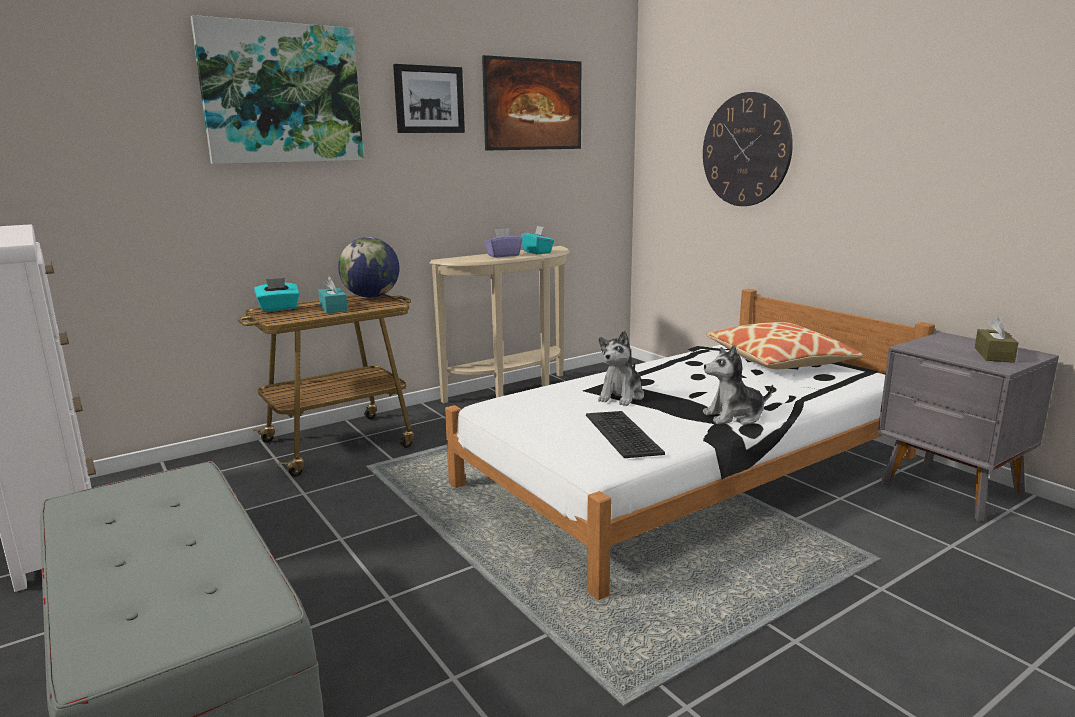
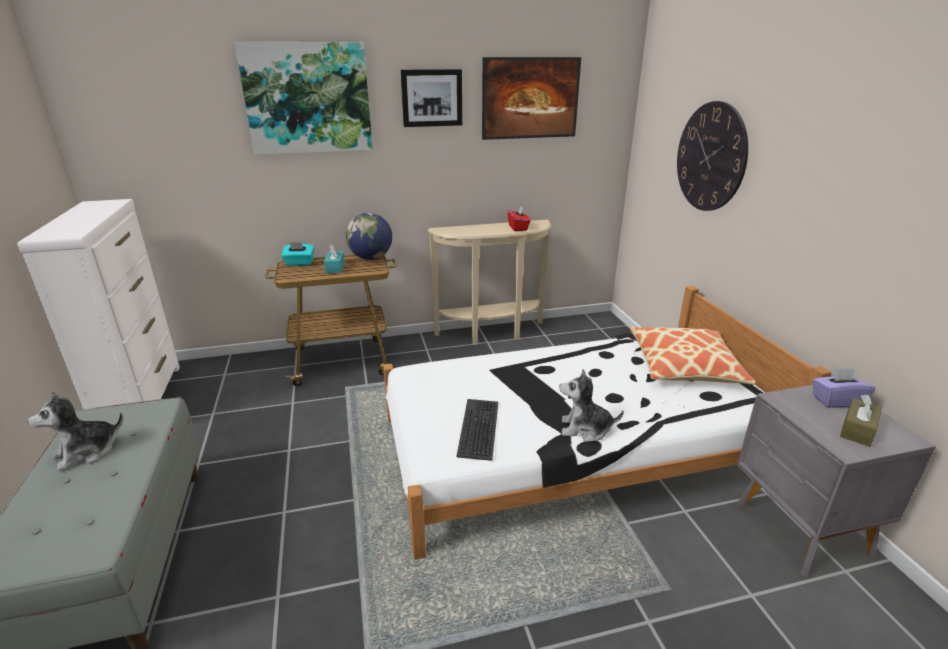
camera: 20 degrees right, 10 degrees up
purple tissue box [484,228,523,257] -> purple tissue box moved to [812,368,875,408]
turquoise tissue box [521,226,554,254] -> red tissue box [507,206,530,231]
plush toy [598,331,644,406] -> plush toy moved to [27,392,123,471]

